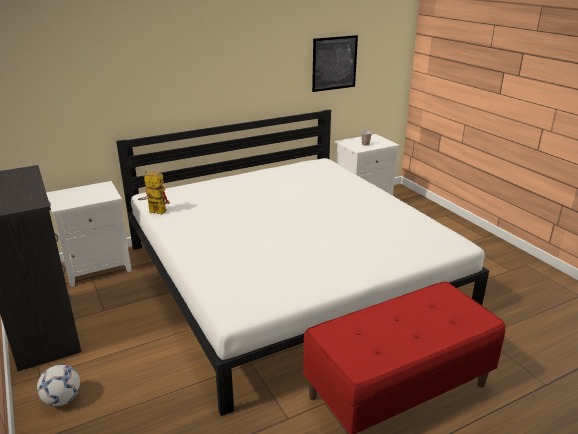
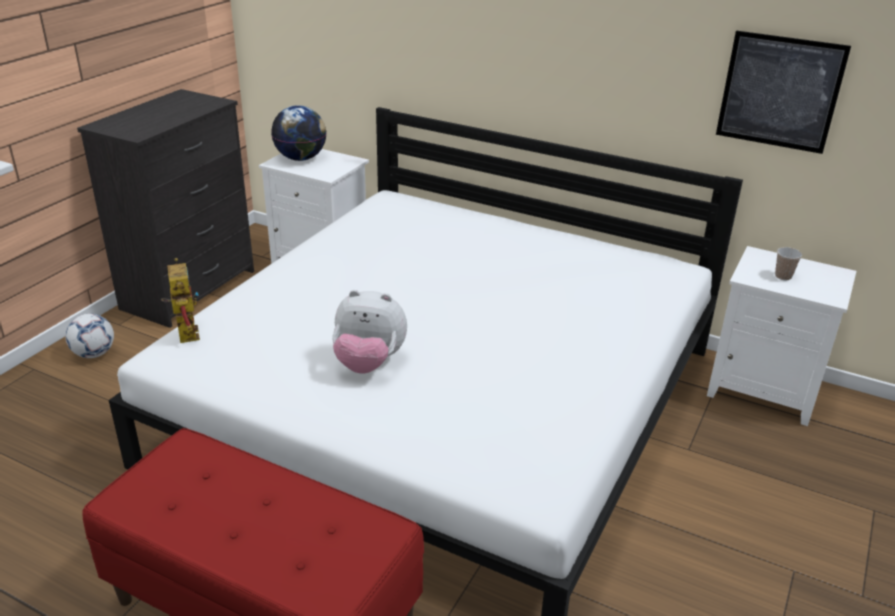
camera: 55 degrees right, 5 degrees up
toy robot [138,171,170,215] -> toy robot moved to [161,258,200,343]
none -> globe [271,105,326,161]
none -> plush toy [332,290,407,373]

